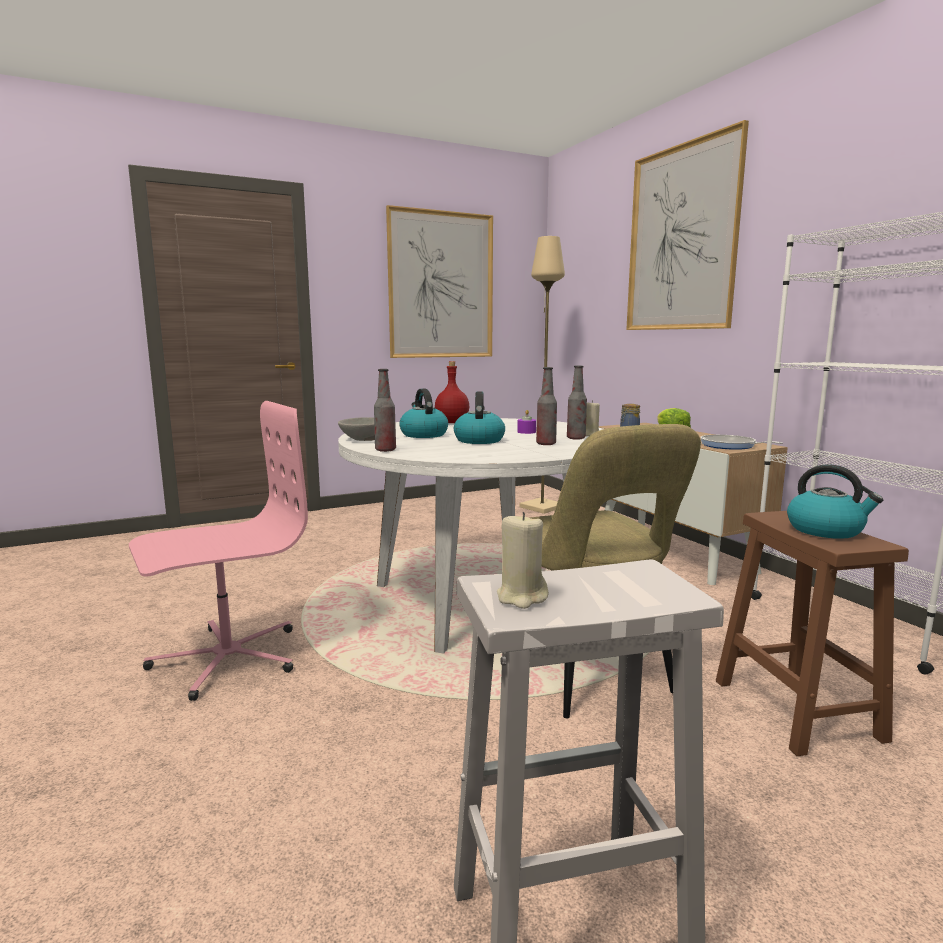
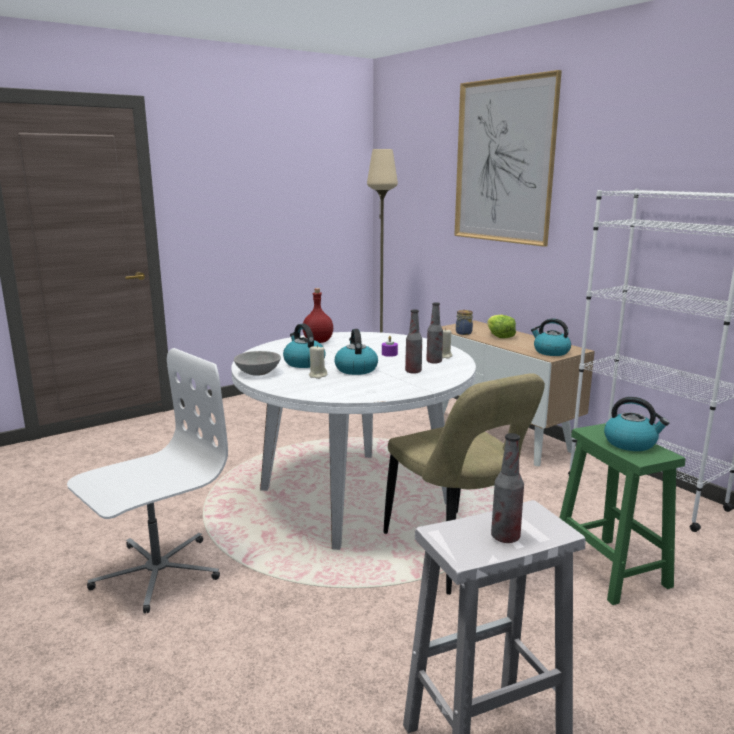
camera: 10 degrees left, 5 degrees up
pink office chair [129,401,308,701] -> white office chair [67,348,228,613]
bottle [374,369,396,452] -> bottle moved to [491,433,524,543]
picture [386,205,493,358] -> none
beige candle [497,512,549,609] -> beige candle moved to [309,345,327,379]
frying pan [700,435,783,450] -> kettle [531,318,571,356]
brown stool [716,511,909,756] -> green stool [560,423,686,605]

